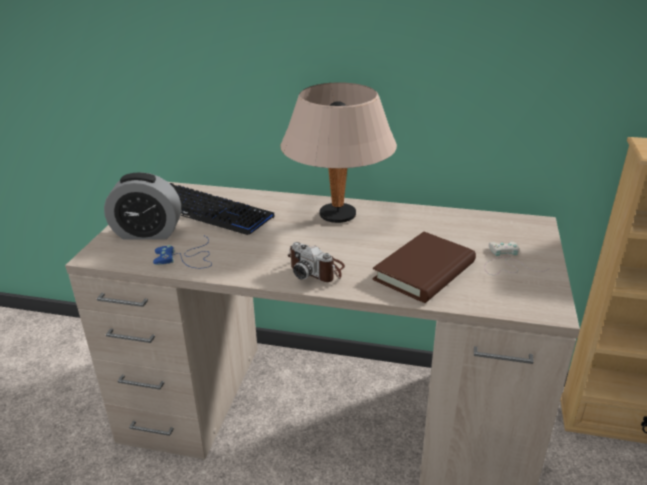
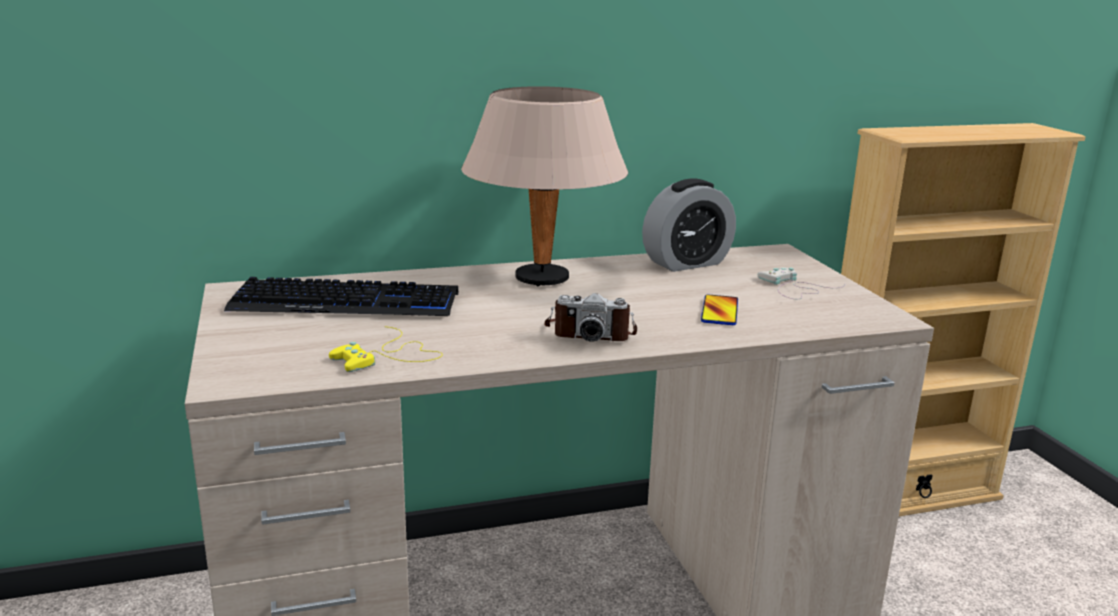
camera: 30 degrees left, 10 degrees down
alarm clock [104,172,181,240] -> alarm clock moved to [642,178,736,272]
blue game controller [153,236,212,268] -> yellow game controller [329,326,443,372]
brown book [372,232,476,303] -> phone [701,294,738,325]

